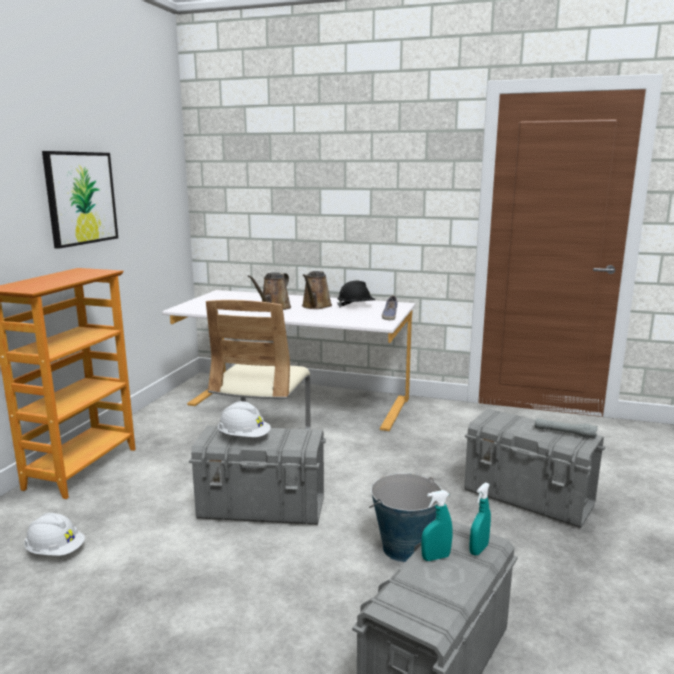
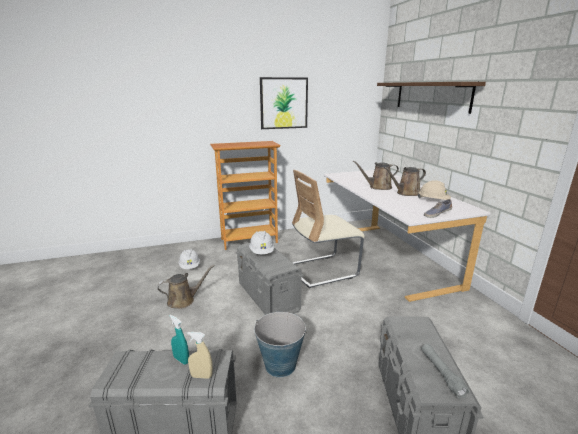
camera: 55 degrees right, 5 degrees up
black hard hat [337,281,375,308] -> beige hard hat [418,180,451,200]
turquoise spray bottle [469,482,491,556] -> beige spray bottle [187,332,213,379]
none -> brown watering can [157,265,215,309]
none -> brown shelf [377,82,486,114]

